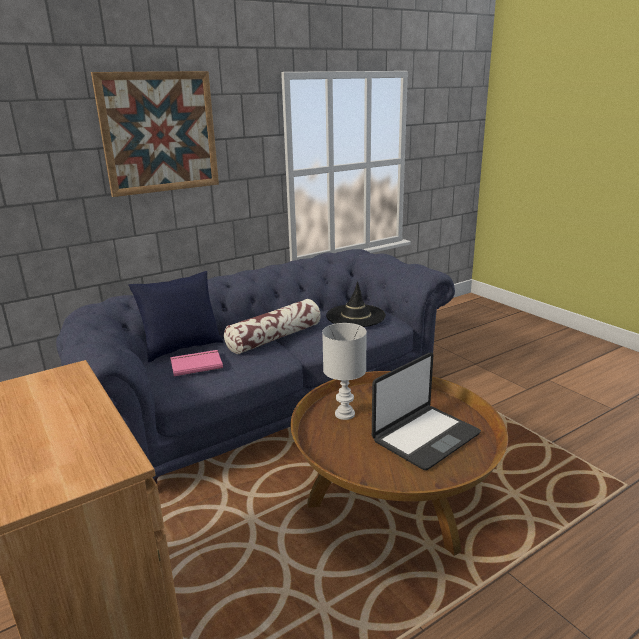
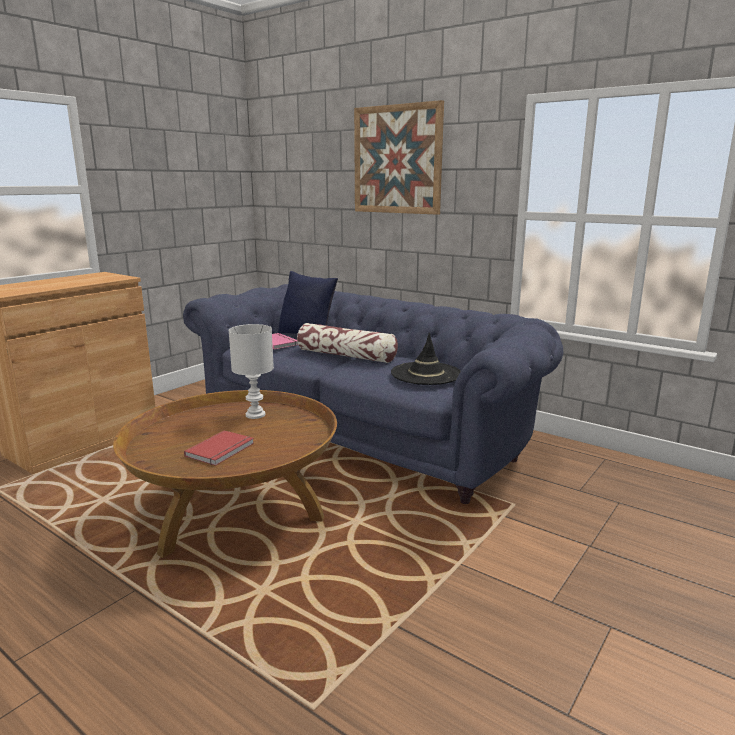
camera: 70 degrees right, 5 degrees down
laptop [372,353,481,470] -> red book [184,430,254,466]

